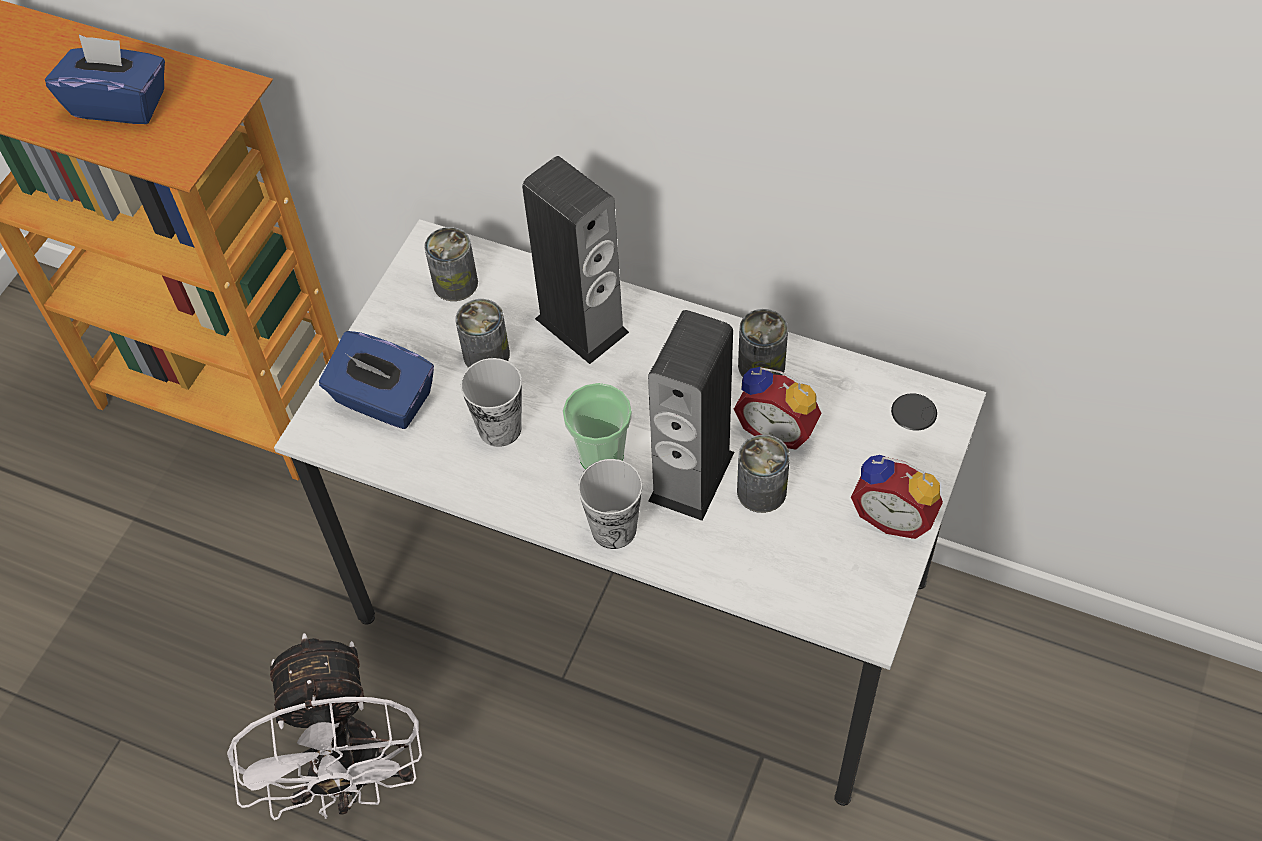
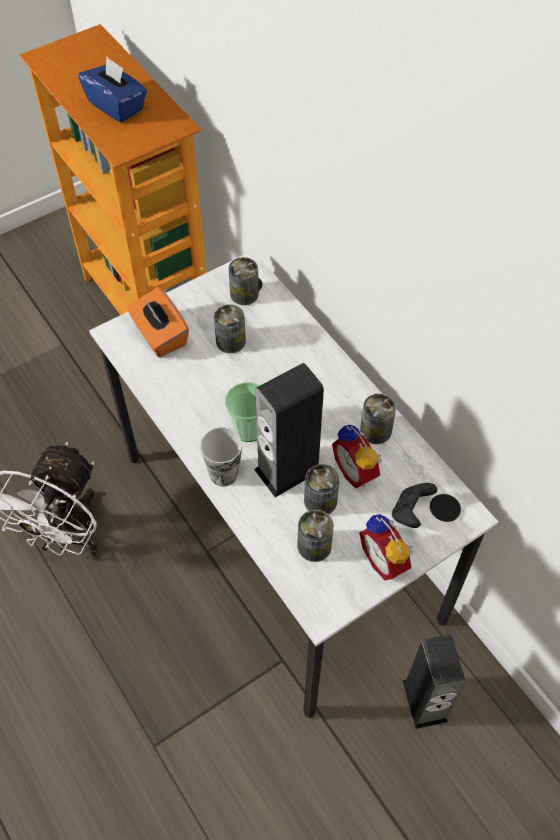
camera: 30 degrees right, 0 degrees up
blue tissue box [319,331,434,429] -> orange tissue box [127,287,189,357]
cup [461,358,522,447] -> none
speaker [522,156,629,364] -> speaker moved to [402,635,466,729]
none -> can [297,509,334,562]
none -> black game controller [392,483,437,528]

